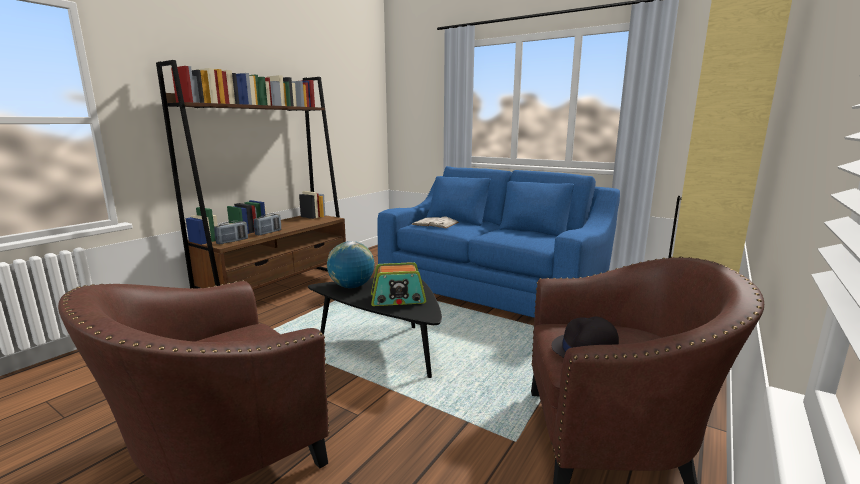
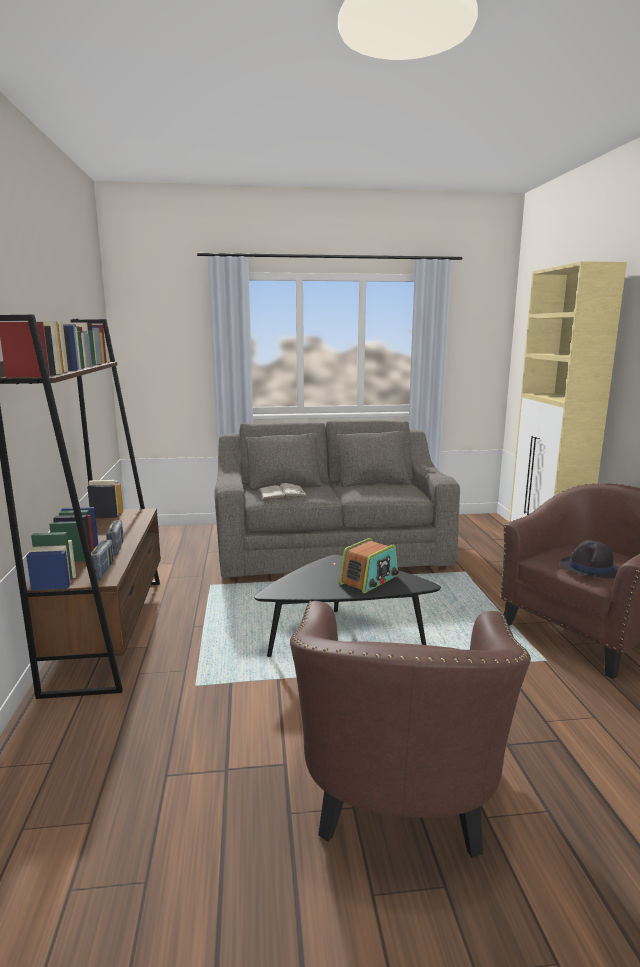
camera: 40 degrees left, 0 degrees up
globe [327,241,375,288] -> none
blue sofa [377,166,620,318] -> grey sofa [215,420,460,580]

